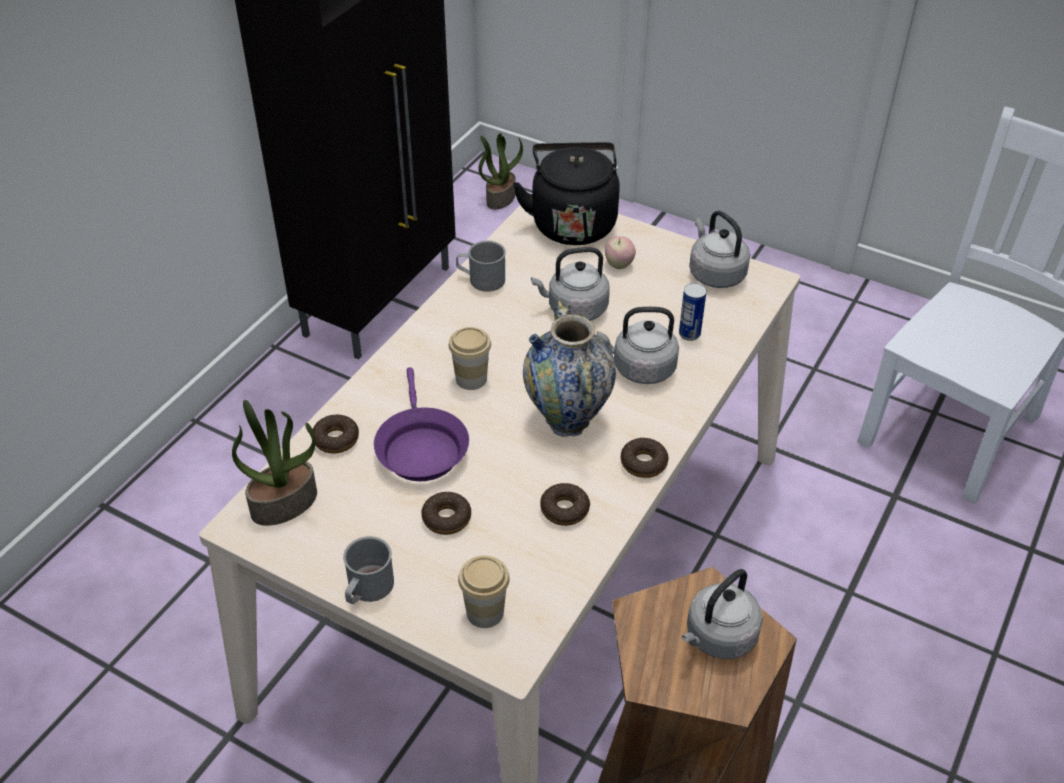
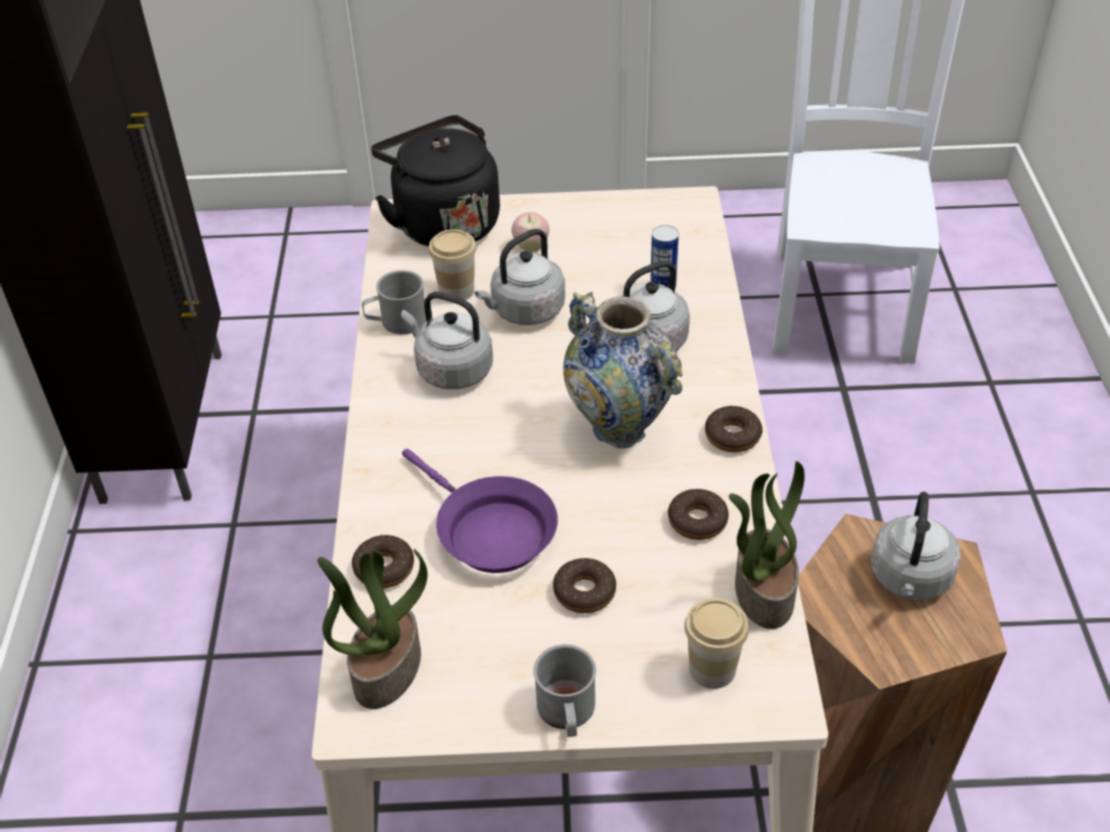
camera: 30 degrees left, 0 degrees up
cup [449,327,491,390] -> cup moved to [428,229,477,302]
potted plant [478,133,523,209] -> potted plant moved to [729,461,805,629]
grey kettle [689,211,750,288] -> grey kettle moved to [401,292,493,389]

